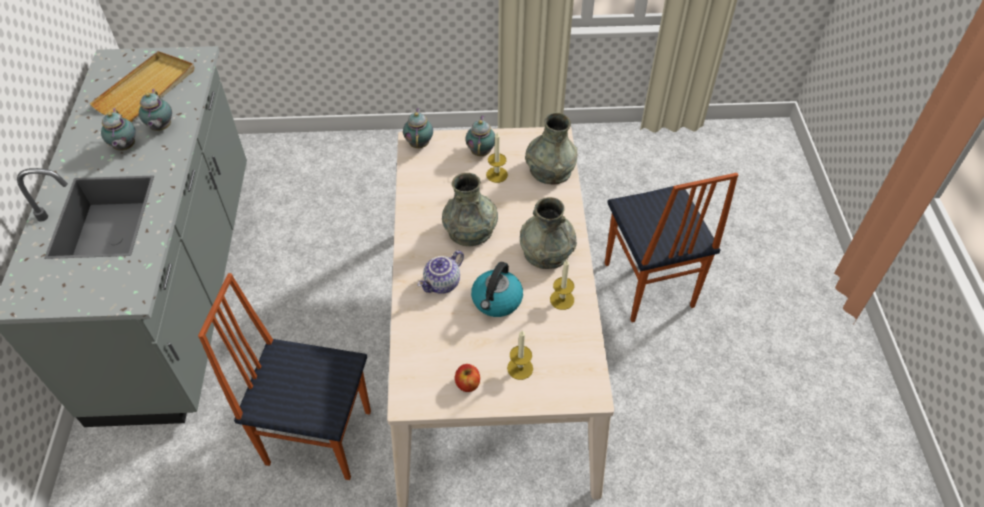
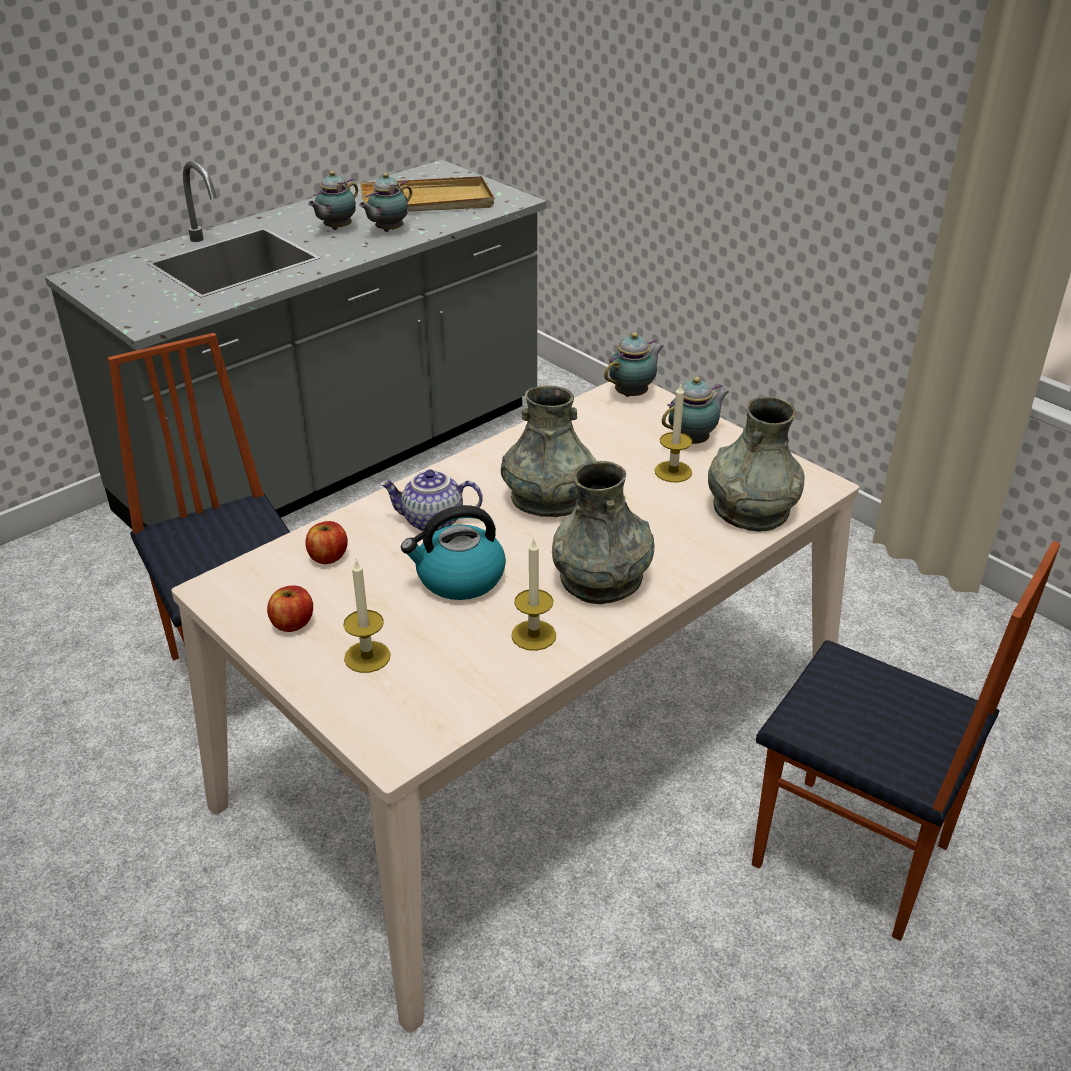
camera: 50 degrees right, 15 degrees down
chair [605,173,738,322] -> chair turned 90 degrees counterclockwise [752,541,1061,941]
none -> apple [306,521,348,564]

